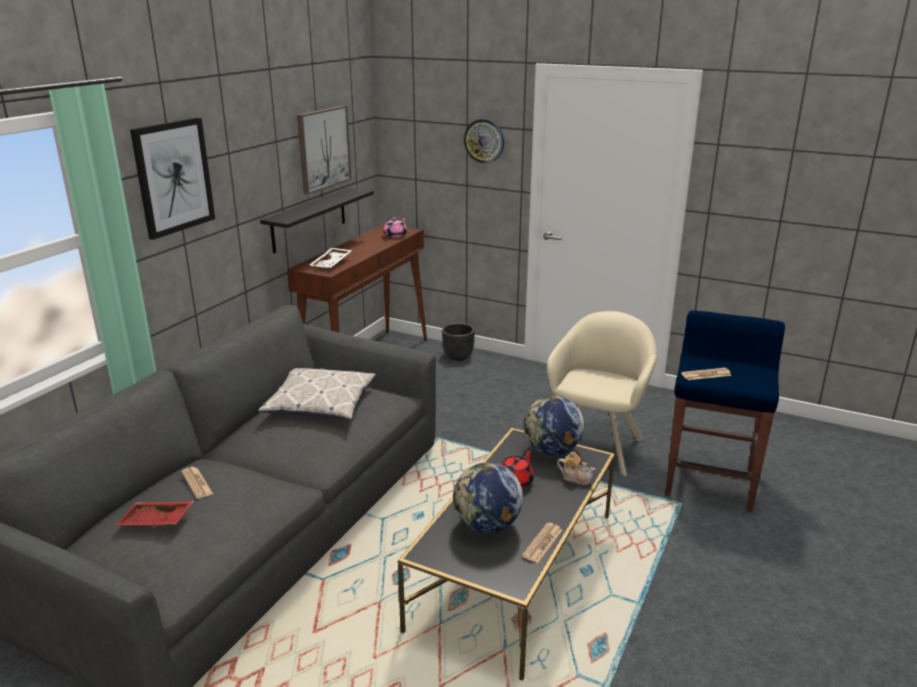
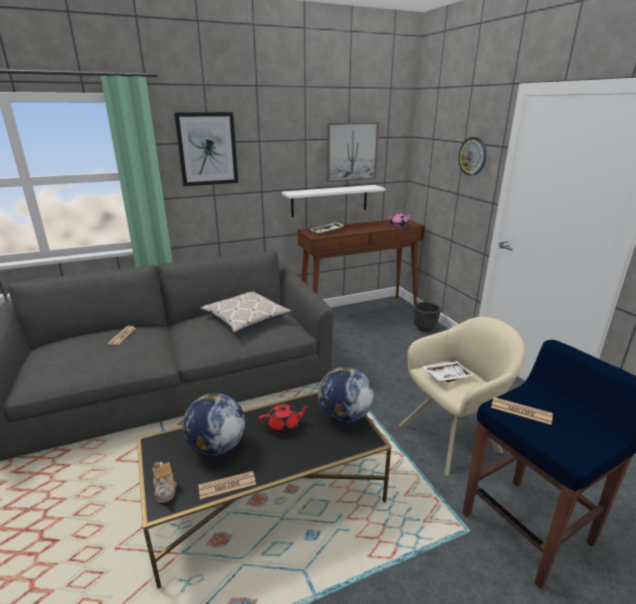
camera: 40 degrees right, 0 degrees up
red tray [115,501,194,526] -> none
black shelf [260,188,374,253] -> white shelf [282,185,386,217]
teapot [557,452,595,485] -> teapot moved to [152,462,177,503]
none -> white tray [422,361,475,382]

